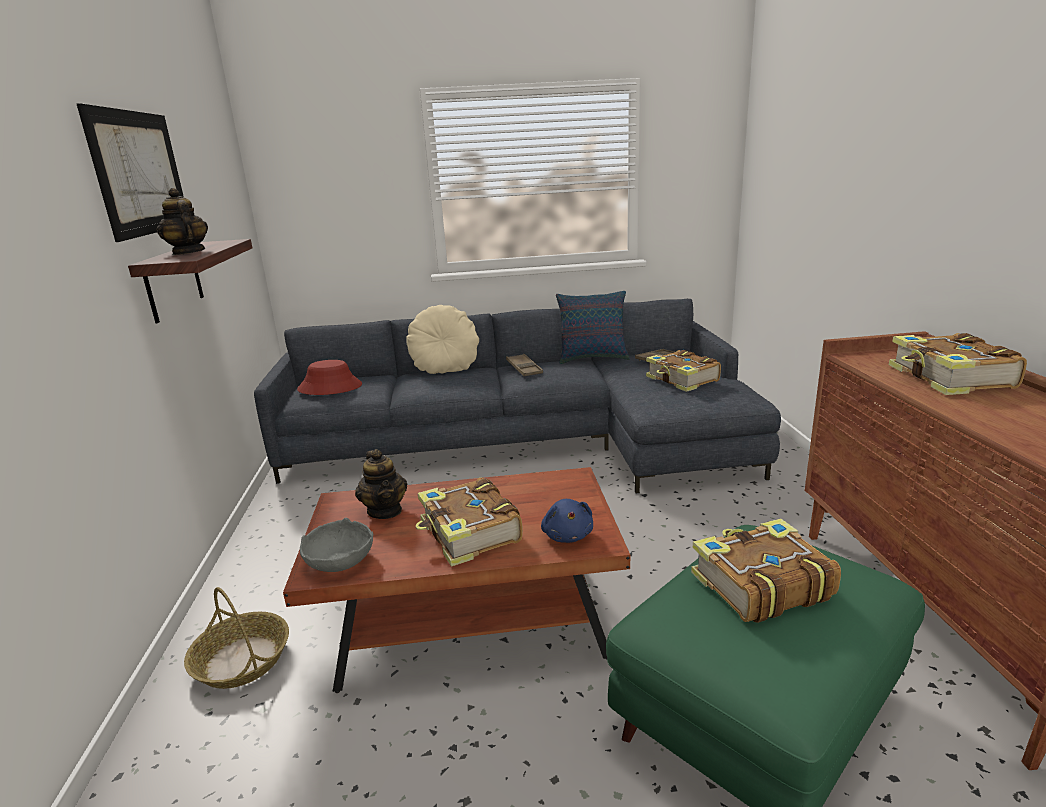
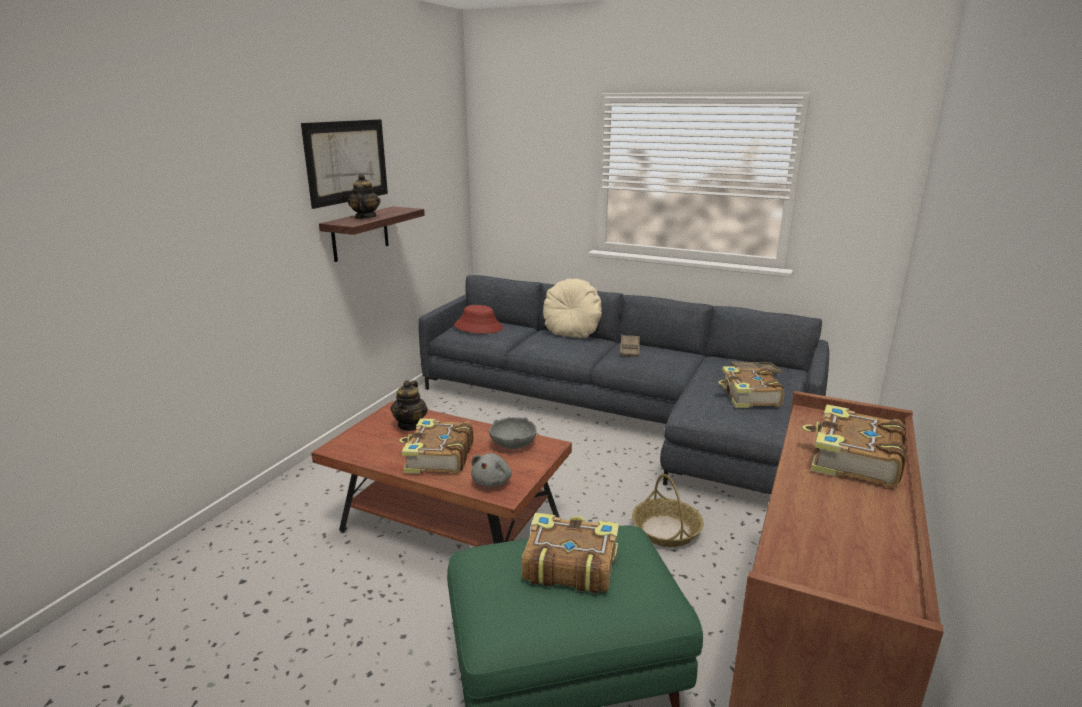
camera: 30 degrees right, 0 degrees up
basket [184,587,289,689] -> basket moved to [632,474,704,547]
grey bowl [300,518,373,572] -> grey bowl moved to [489,417,537,449]
blue plush toy [541,499,593,543] -> grey plush toy [471,453,512,487]
blue pillow [556,291,630,364] -> none

